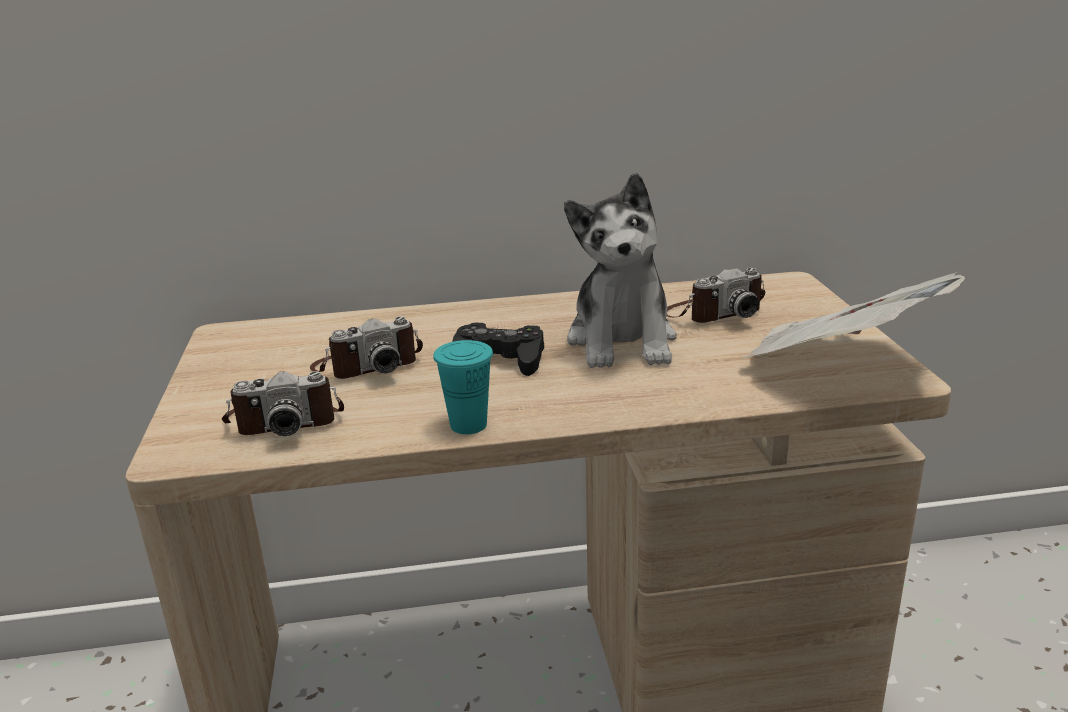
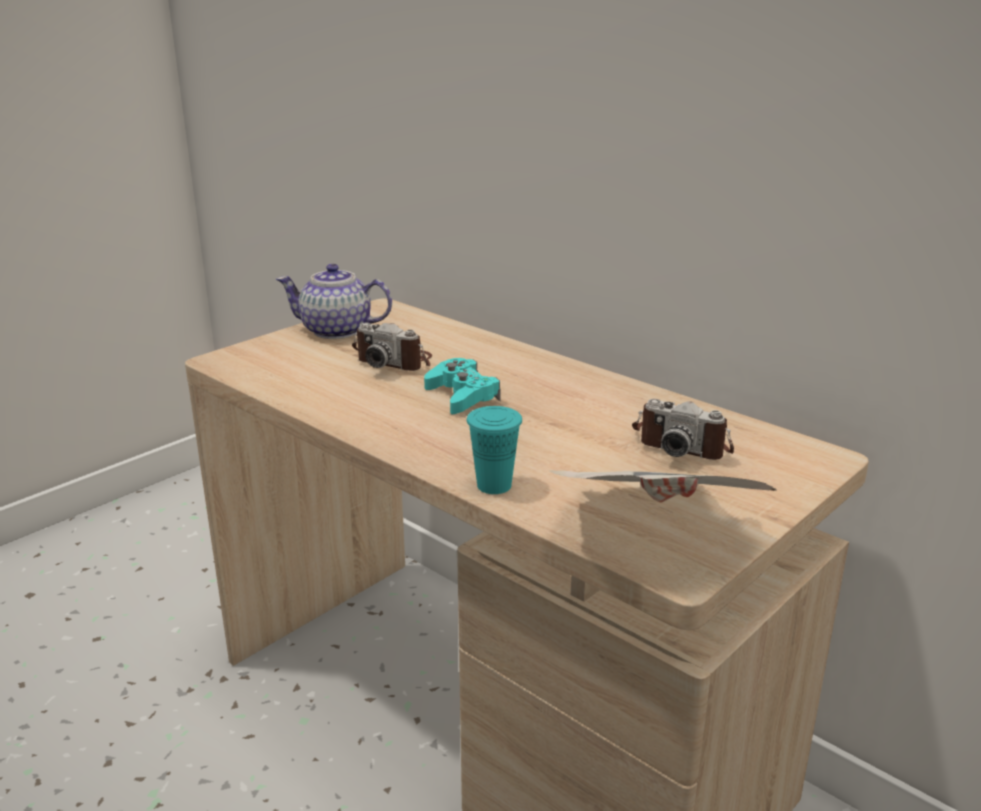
camera: 50 degrees right, 0 degrees up
camera [222,371,344,436] -> none
turquoise cup [433,340,493,434] -> turquoise cup moved to [467,406,522,494]
black game controller [452,322,544,376] -> turquoise game controller [424,358,501,414]
plush toy [564,172,677,368] -> none
none -> teapot [276,264,392,339]

